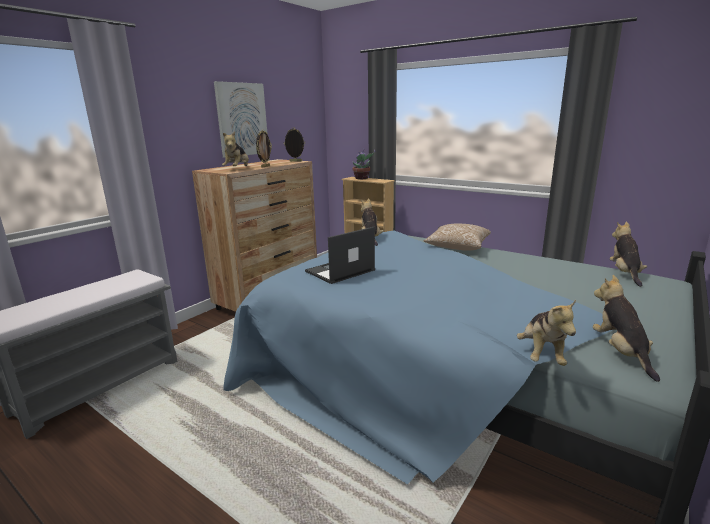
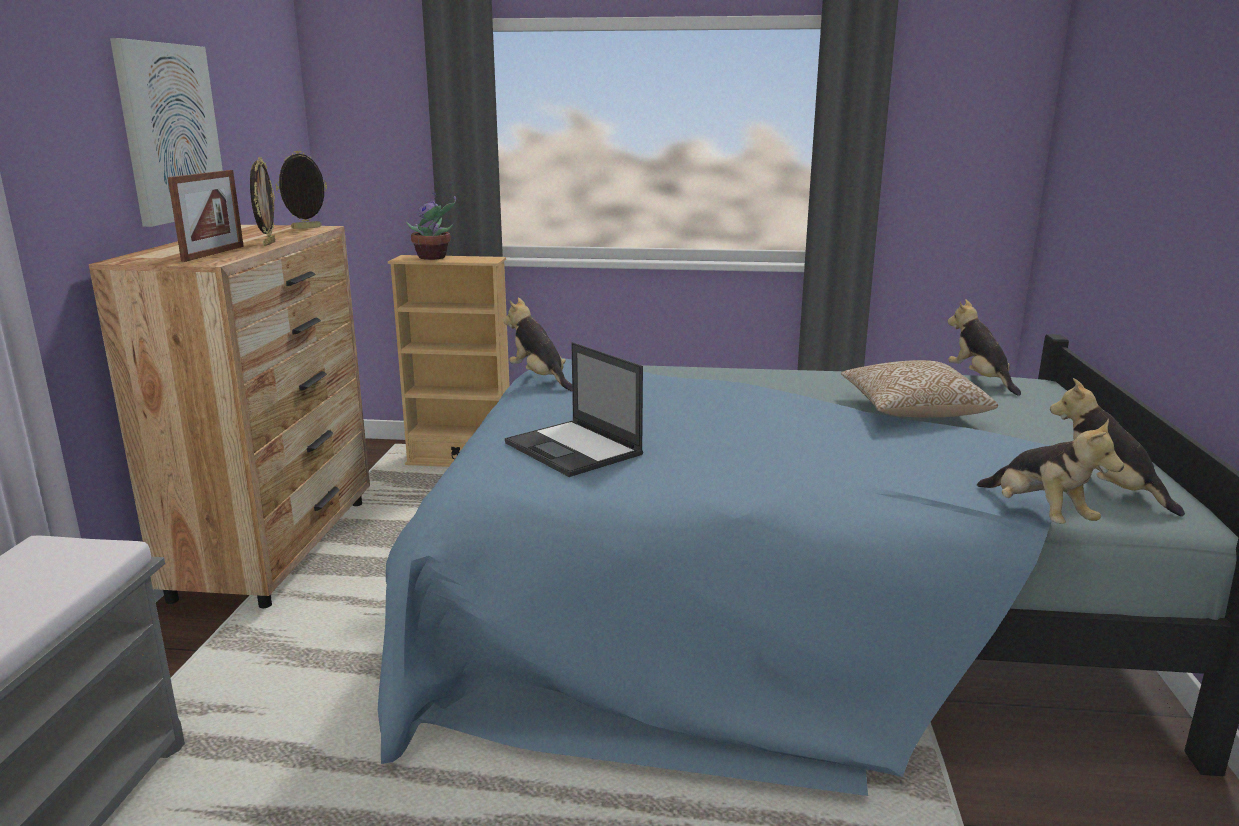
camera: 30 degrees left, 0 degrees up
plush toy [222,132,249,166] -> picture frame [168,170,244,262]
laptop [305,227,375,284] -> laptop turned 60 degrees counterclockwise [505,342,643,477]
pillow [423,224,491,251] -> pillow moved to [841,360,998,417]

